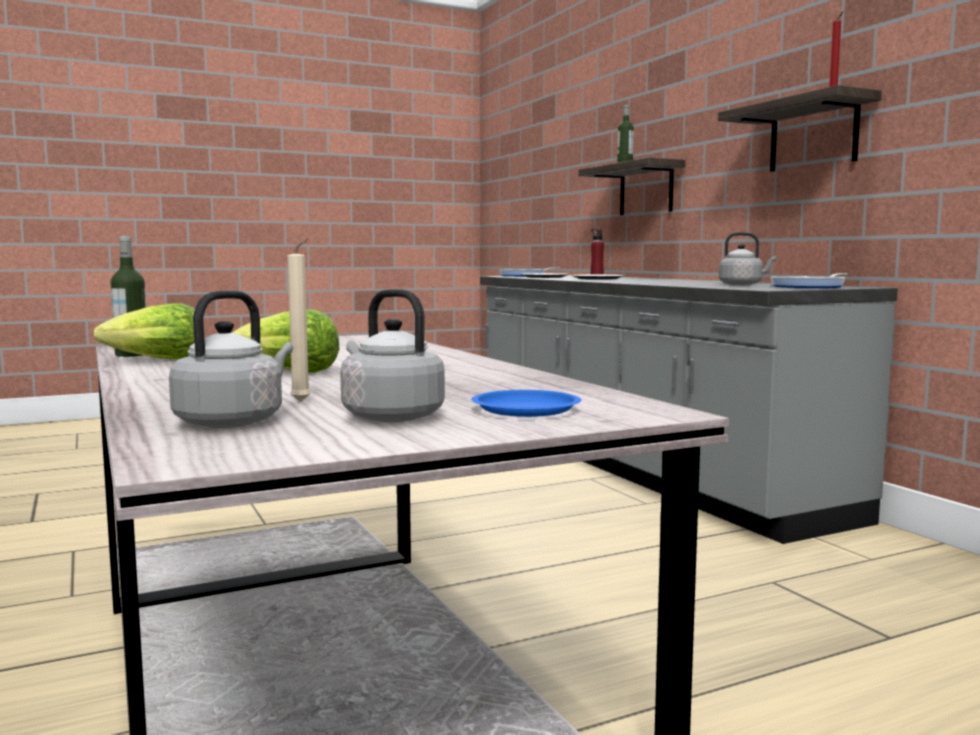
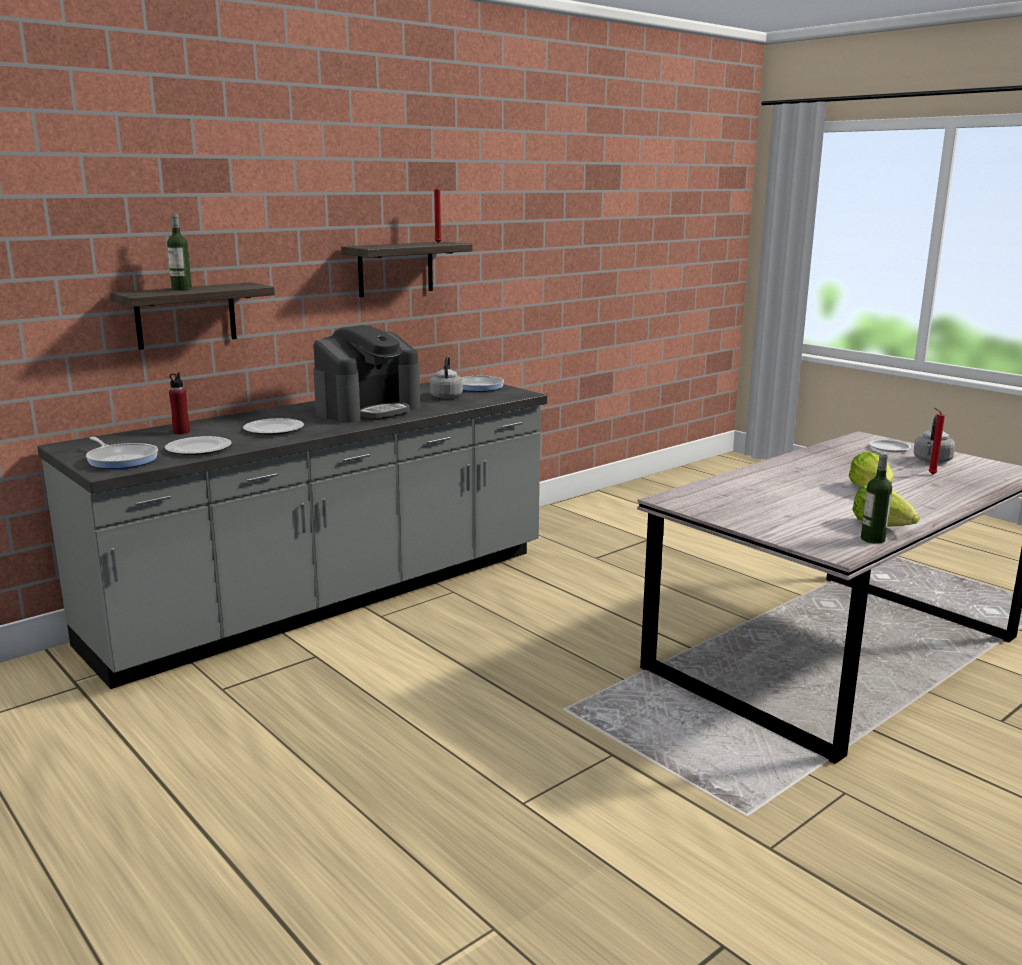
camera: 105 degrees left, 10 degrees up
grey kettle [169,290,293,428] -> none
beige candle [288,238,311,402] -> red candle [928,408,945,475]
blue plate [471,390,582,417] -> white plate [868,440,911,453]
none -> coffee machine [313,325,420,423]

